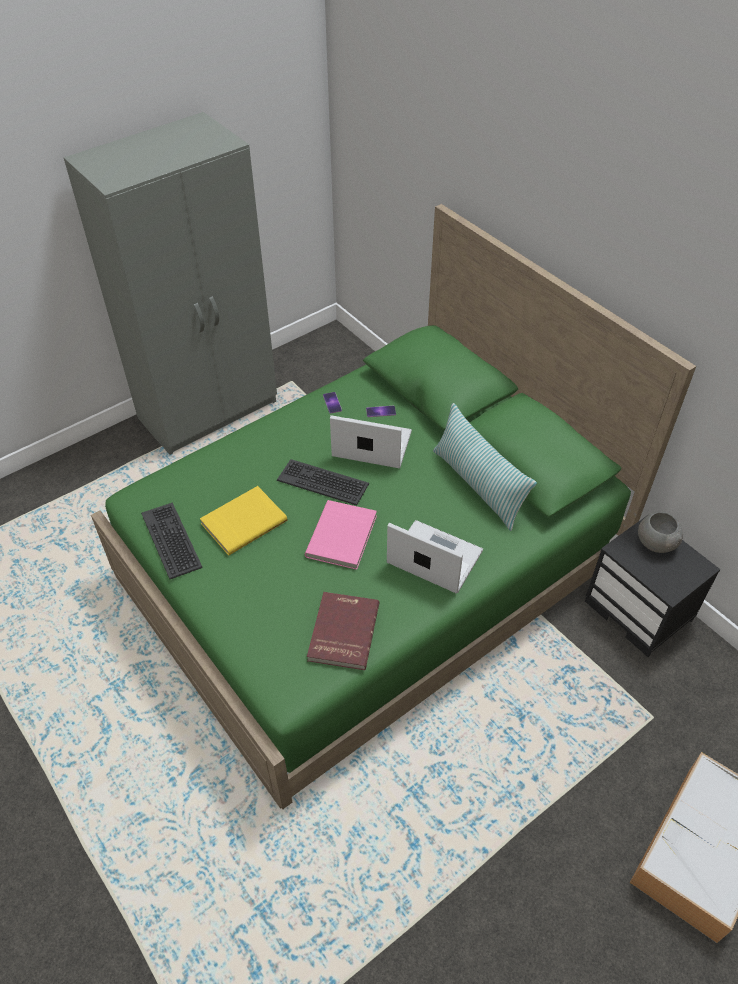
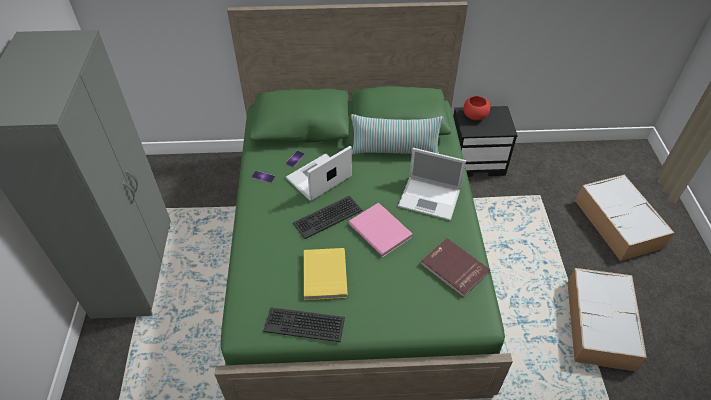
camera: 55 degrees left, 0 degrees up
laptop [387,520,483,594] -> laptop turned 135 degrees counterclockwise [398,148,466,221]
grey bowl [638,512,683,553] -> red bowl [463,96,491,120]
none -> storage box [567,268,647,371]

